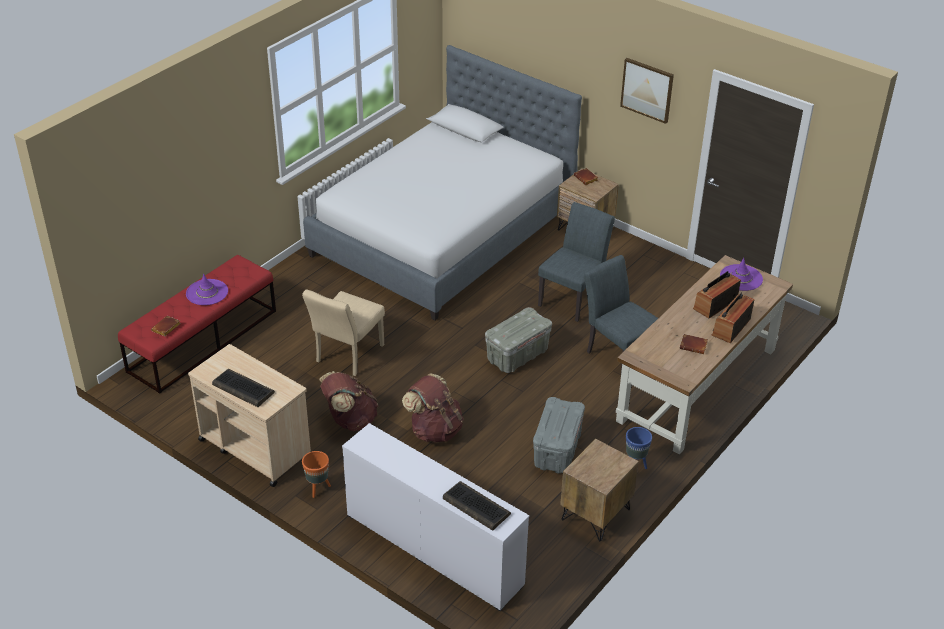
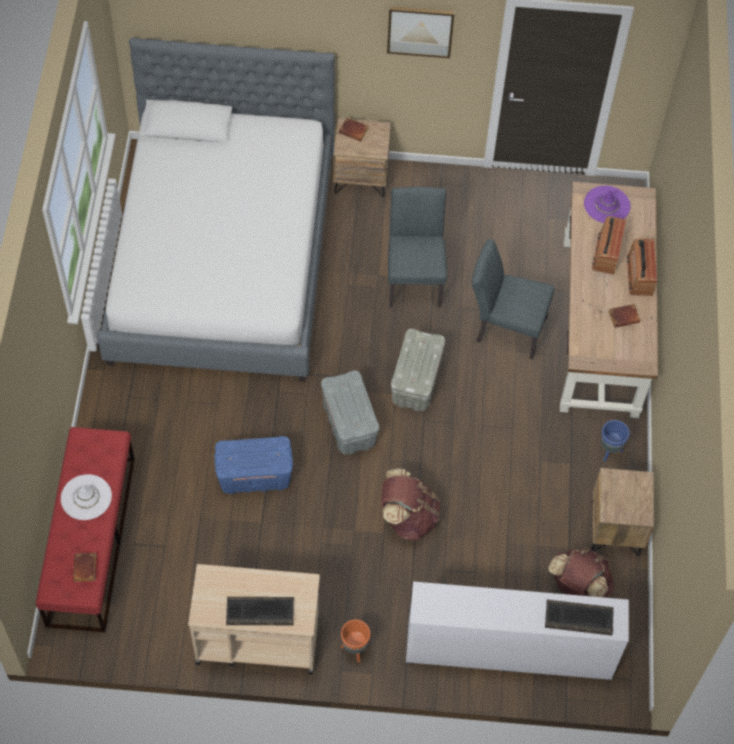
camera: 35 degrees left, 20 degrees up
purple hat [186,273,228,305] -> white hat [61,474,112,520]
beige chair [302,290,385,376] -> blue storage box [214,436,293,494]
brown backpack [319,371,378,431] -> brown backpack moved to [549,547,614,598]
grey storage box [533,397,585,474] -> grey storage box moved to [321,371,379,455]

